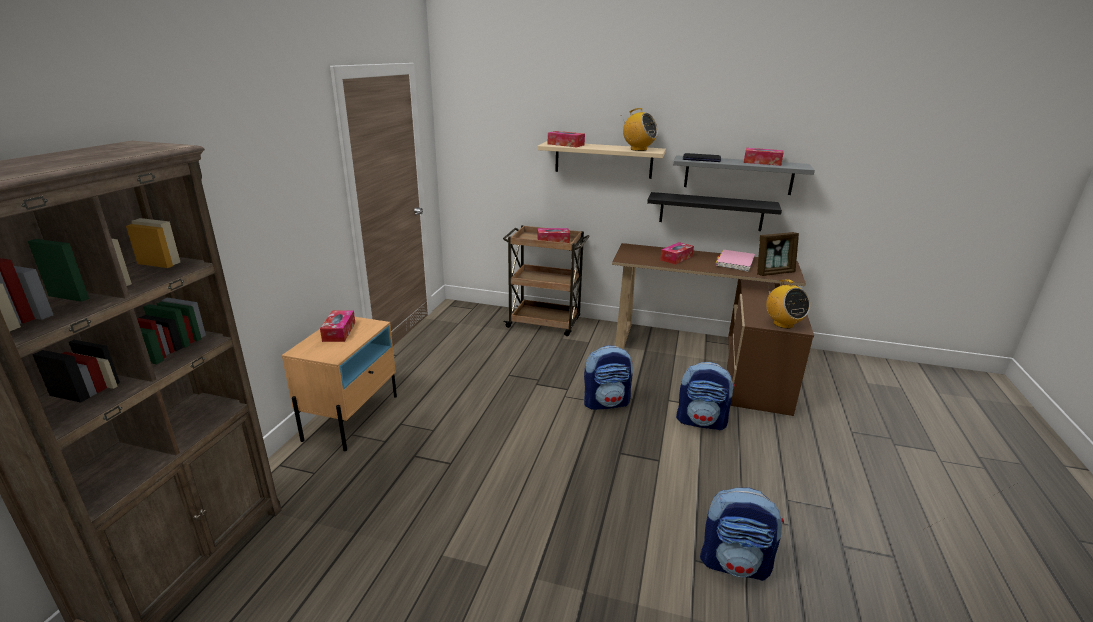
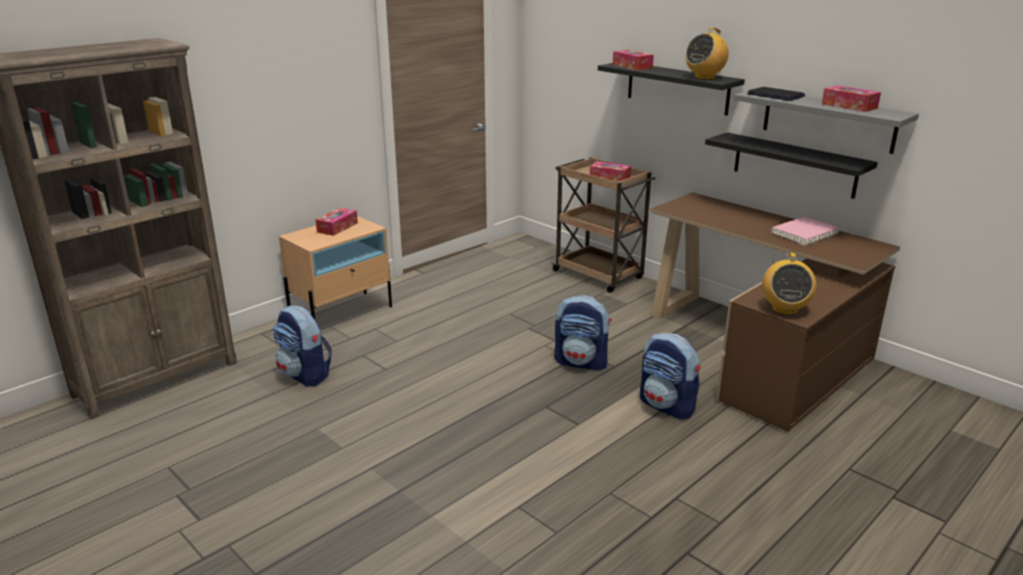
camera: 30 degrees right, 0 degrees up
beige shelf [537,141,666,179] -> black shelf [598,63,745,116]
radio [623,108,658,151] -> radio turned 75 degrees clockwise [685,28,729,80]
tissue box [660,242,694,265] -> none
backpack [700,488,784,581] -> backpack moved to [272,305,332,387]
picture frame [757,232,799,276] -> none

